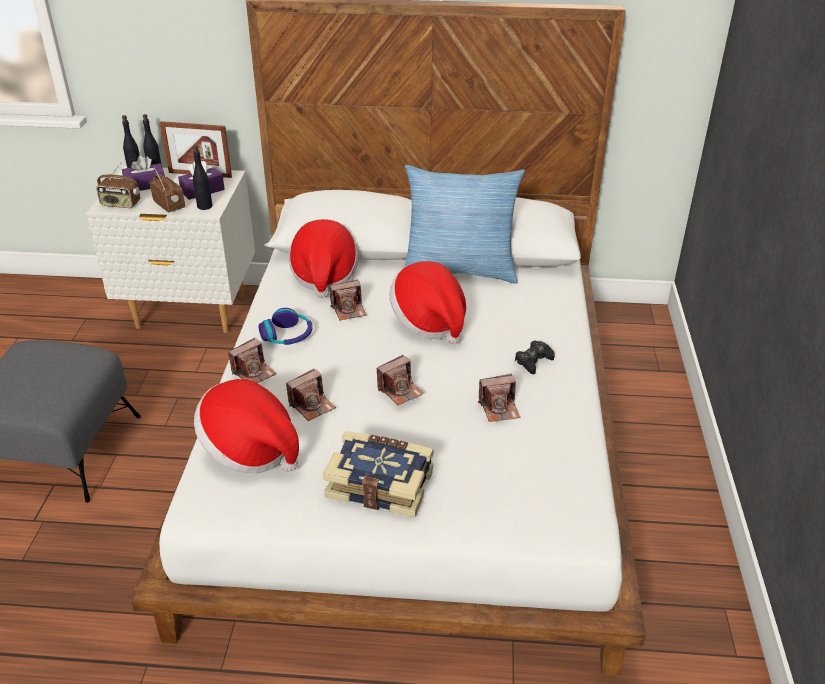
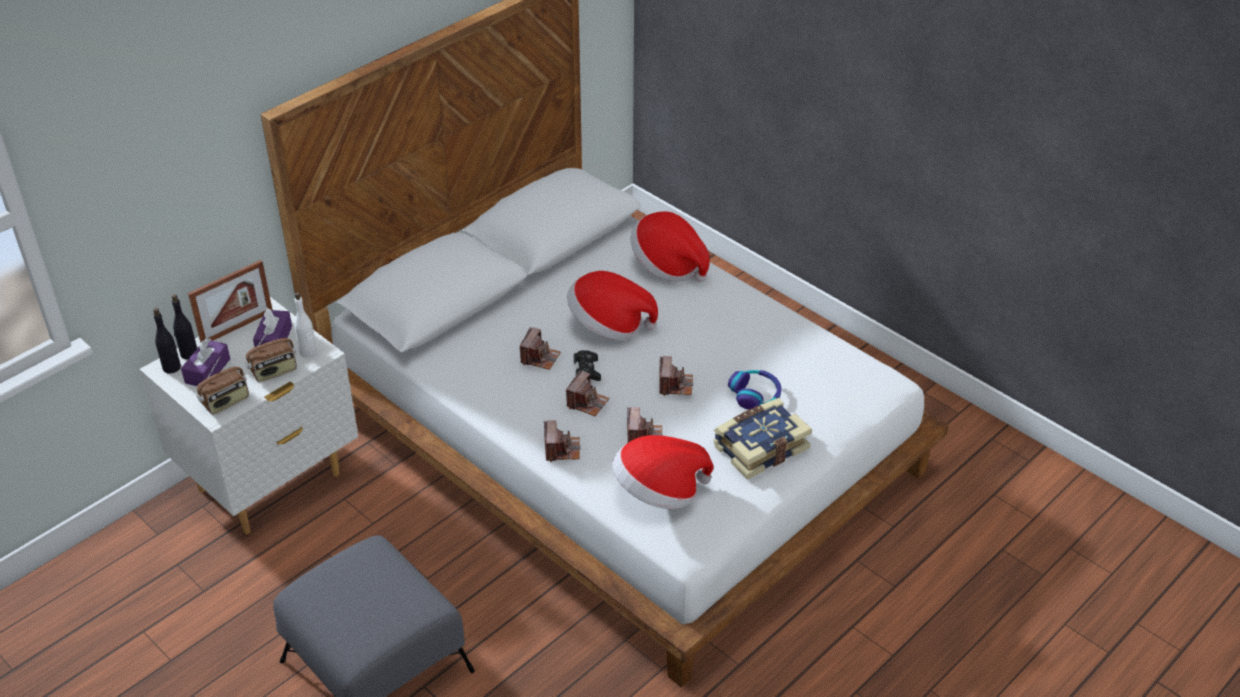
camera: 50 degrees left, 5 degrees up
radio [150,165,185,212] -> radio turned 150 degrees clockwise [245,326,297,382]
black bottle [193,145,212,210] -> white bottle [294,292,317,357]
headphones [258,308,313,345] -> headphones moved to [728,370,782,410]
hat [289,219,358,298] -> hat moved to [631,211,710,282]
pillow [404,165,525,284] -> none
camera [478,374,520,422] -> camera moved to [566,370,609,416]
black game controller [515,341,555,374] -> black game controller moved to [574,350,601,381]

